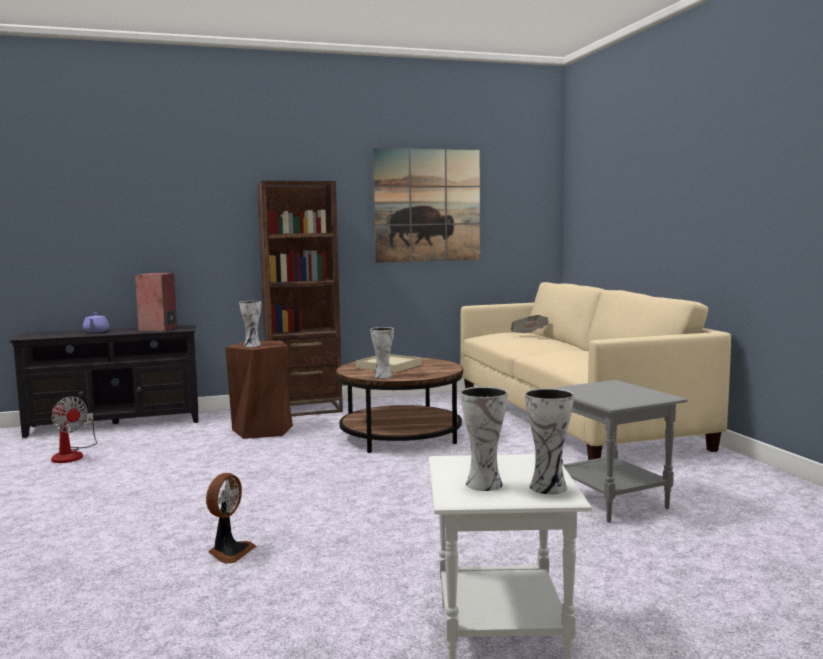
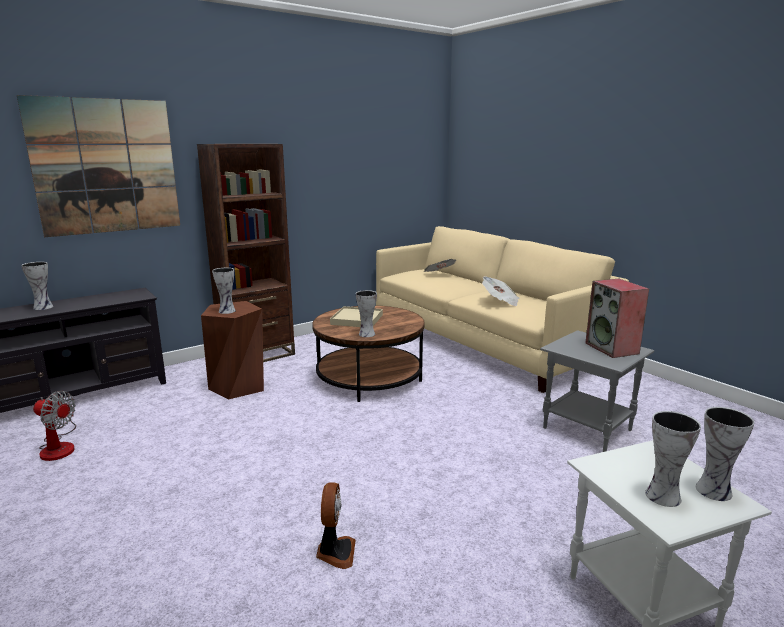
camera: 20 degrees left, 10 degrees up
purple teapot [83,313,109,333] -> vase [21,262,53,310]
speaker [135,273,177,331] -> speaker moved to [585,279,649,358]
picture [373,148,480,263] -> picture moved to [17,95,180,237]
none -> newspaper [482,276,520,306]

